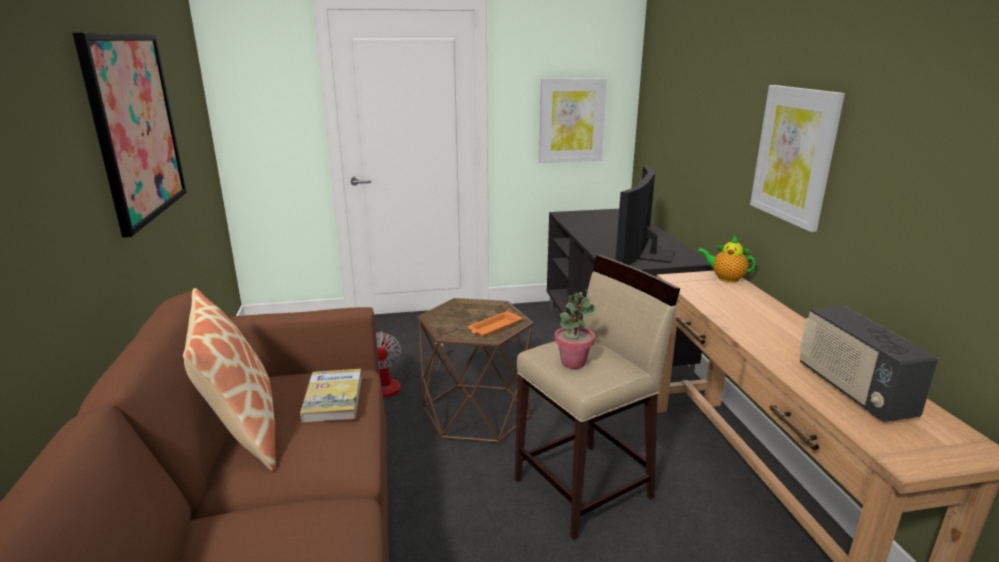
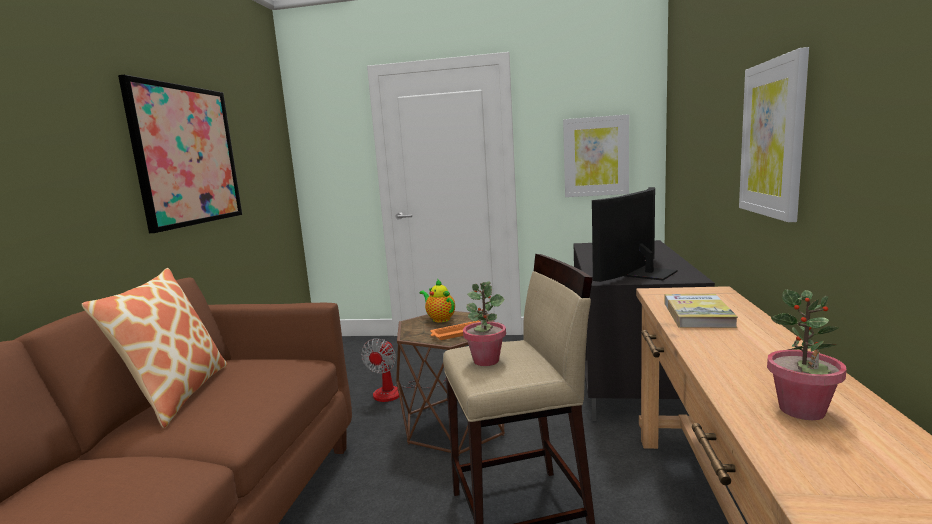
camera: 20 degrees right, 10 degrees down
book [300,369,362,423] -> book moved to [664,294,738,328]
teapot [697,236,756,283] -> teapot moved to [419,279,455,323]
radio [799,306,939,422] -> potted plant [767,290,847,420]

